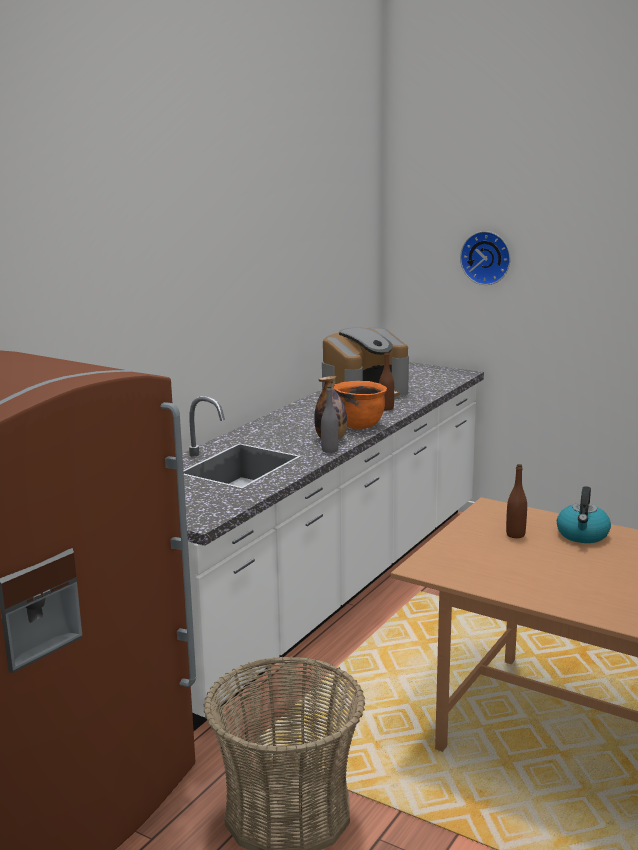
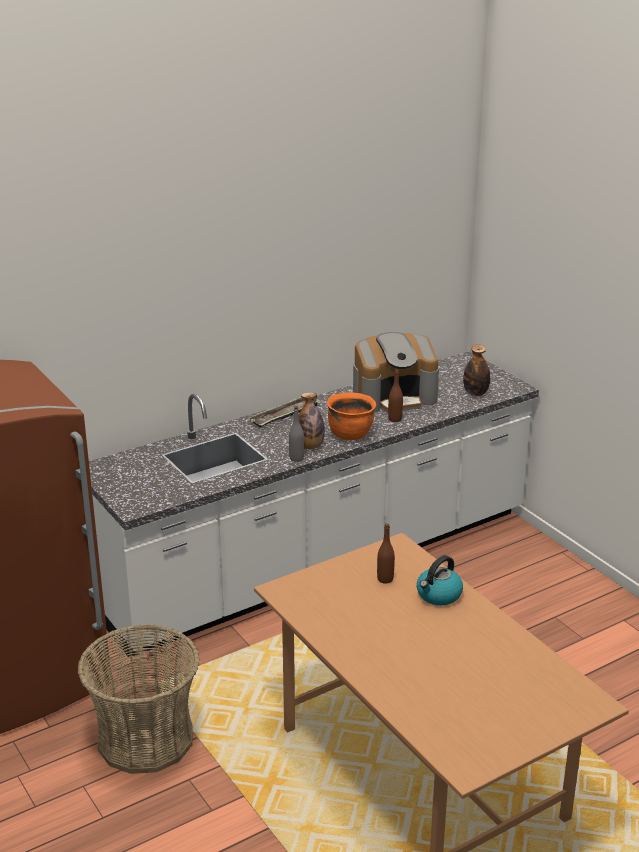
camera: 25 degrees right, 10 degrees up
wall clock [460,231,510,285] -> none
none -> tray [248,396,320,427]
none -> bottle [463,344,490,396]

